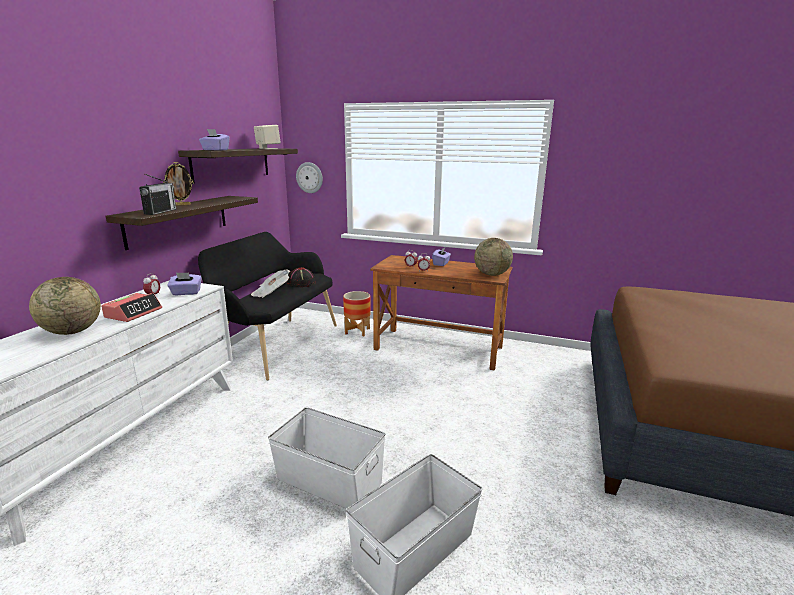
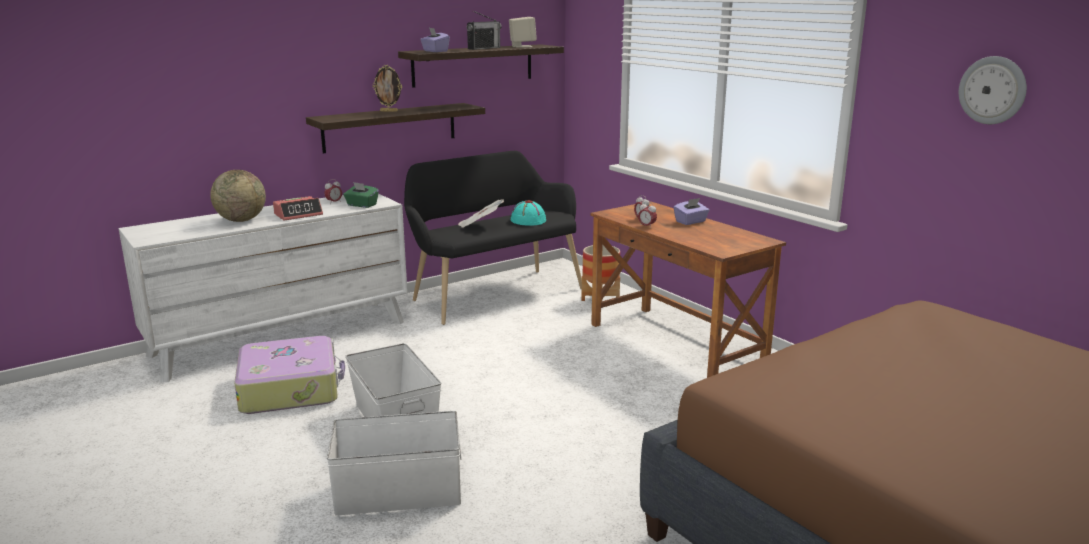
camera: 35 degrees right, 0 degrees up
radio [139,174,176,215] -> radio moved to [467,11,502,50]
purple tissue box [168,272,202,295] -> green tissue box [344,182,379,208]
black hat [287,267,315,287] -> turquoise hat [511,200,546,226]
wall clock [296,162,323,193] -> wall clock moved to [959,56,1027,124]
globe [474,238,513,276] -> none
none -> suitcase [234,336,345,414]

